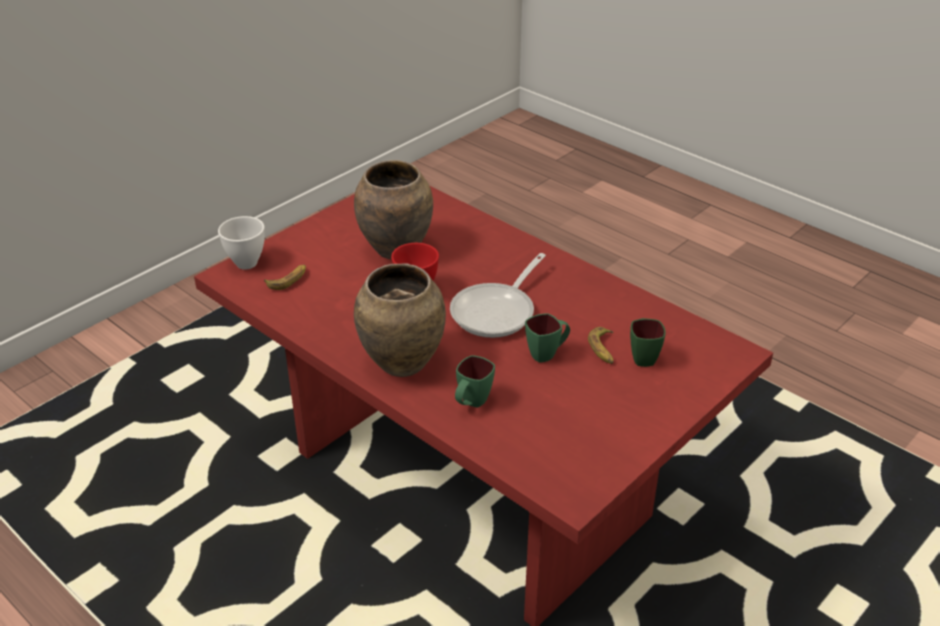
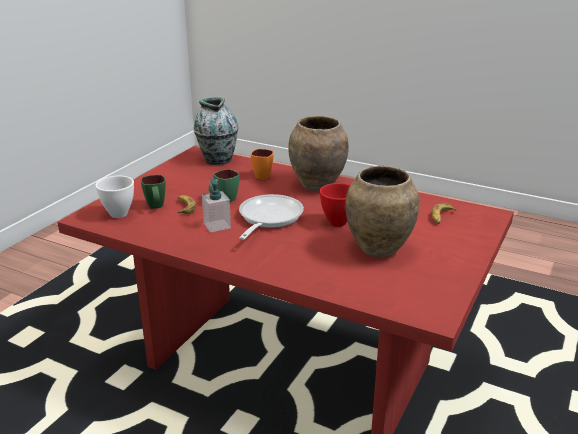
camera: 165 degrees right, 10 degrees down
white bowl [218,216,265,270] -> white bowl moved to [95,176,134,218]
green mug [455,355,495,407] -> orange mug [251,149,274,180]
none -> vase [194,97,239,165]
none -> soap dispenser [202,178,231,233]

